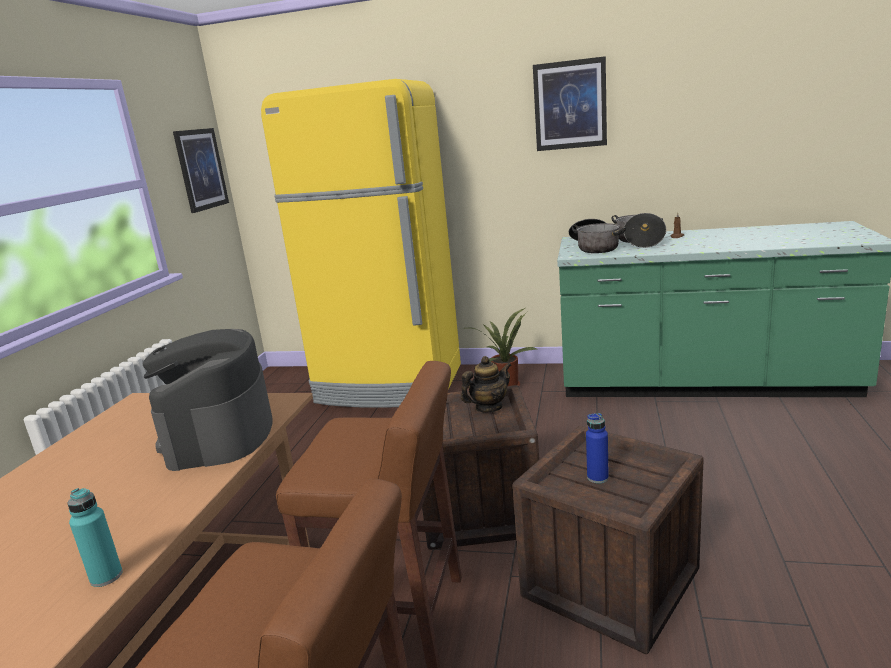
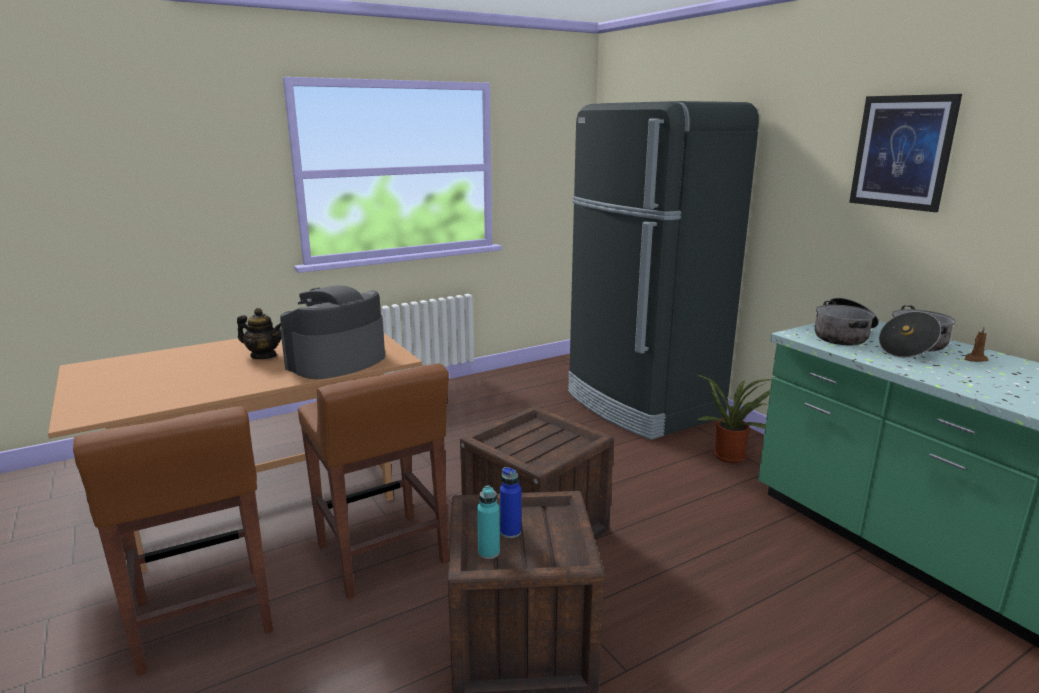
camera: 45 degrees right, 0 degrees up
turquoise bottle [68,488,123,587] -> turquoise bottle moved to [477,485,500,559]
picture [173,128,229,213] -> none
yellow fridge [261,79,461,408] -> black fridge [568,101,759,440]
teapot [461,356,511,412] -> teapot moved to [237,308,281,359]

